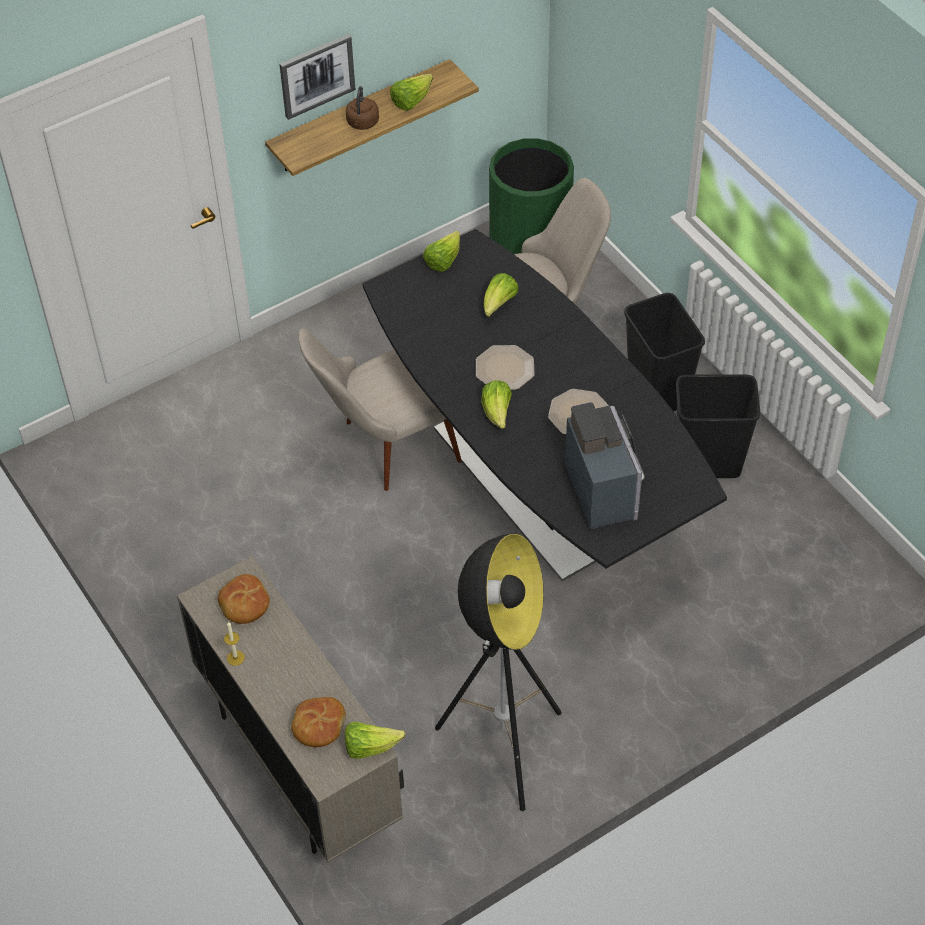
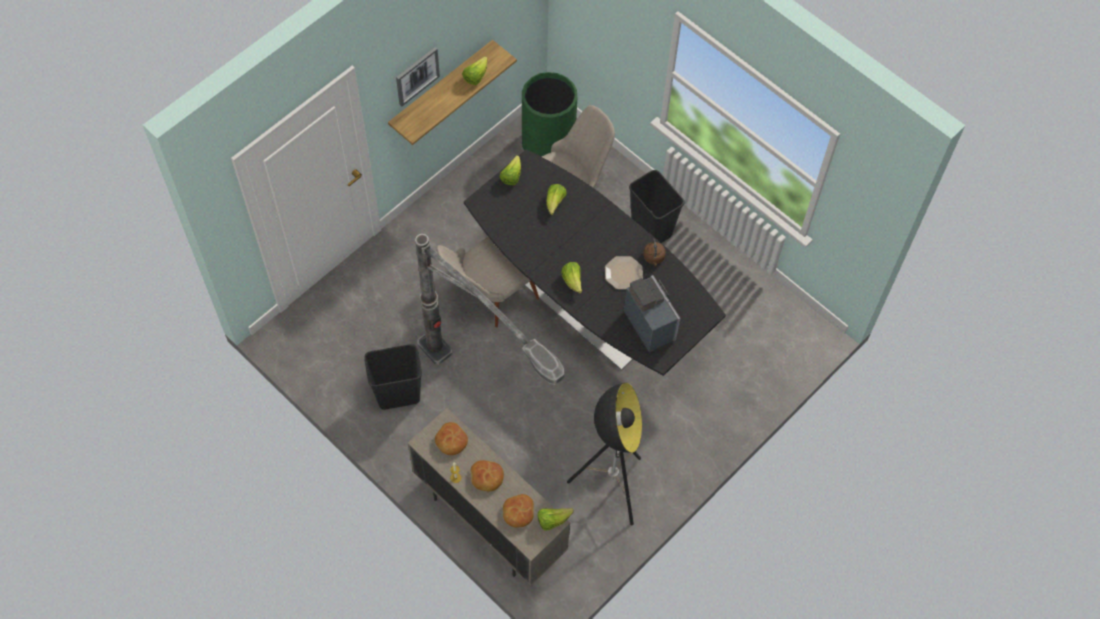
camera: 15 degrees left, 10 degrees up
brown kettle [346,86,379,130] -> brown kettle moved to [643,238,666,266]
plate [476,345,535,390] -> none
black trash can [676,375,760,478] -> black trash can moved to [364,344,422,410]
none -> floor lamp [415,234,564,385]
none -> bread [470,460,504,491]

